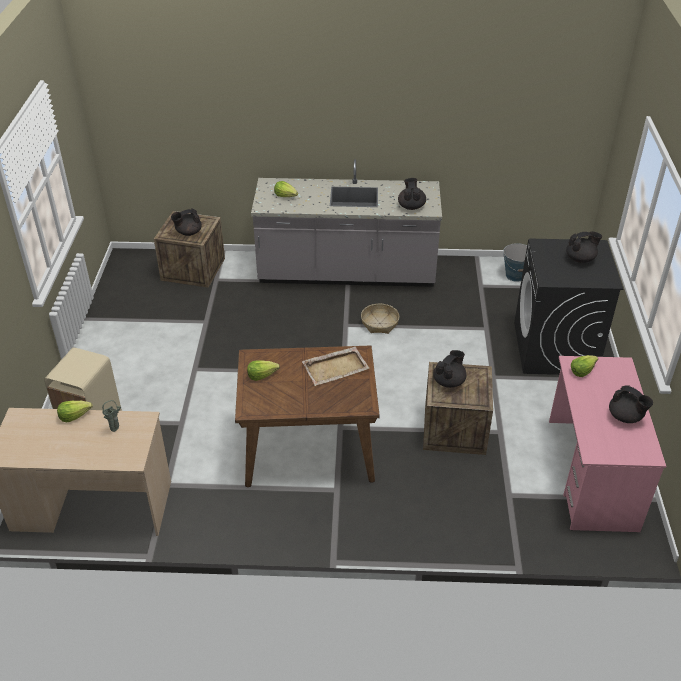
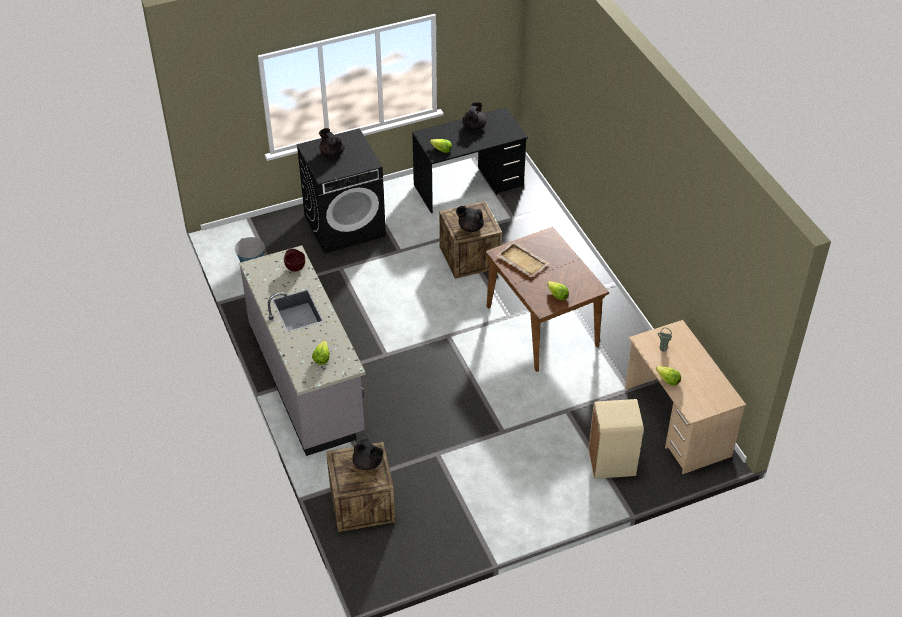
camera: 115 degrees left, 5 degrees up
basket [361,304,399,334] -> none
black teapot [398,178,426,210] -> brown bowl [284,249,305,272]
pink desk [549,356,666,532] -> black desk [412,107,528,213]

